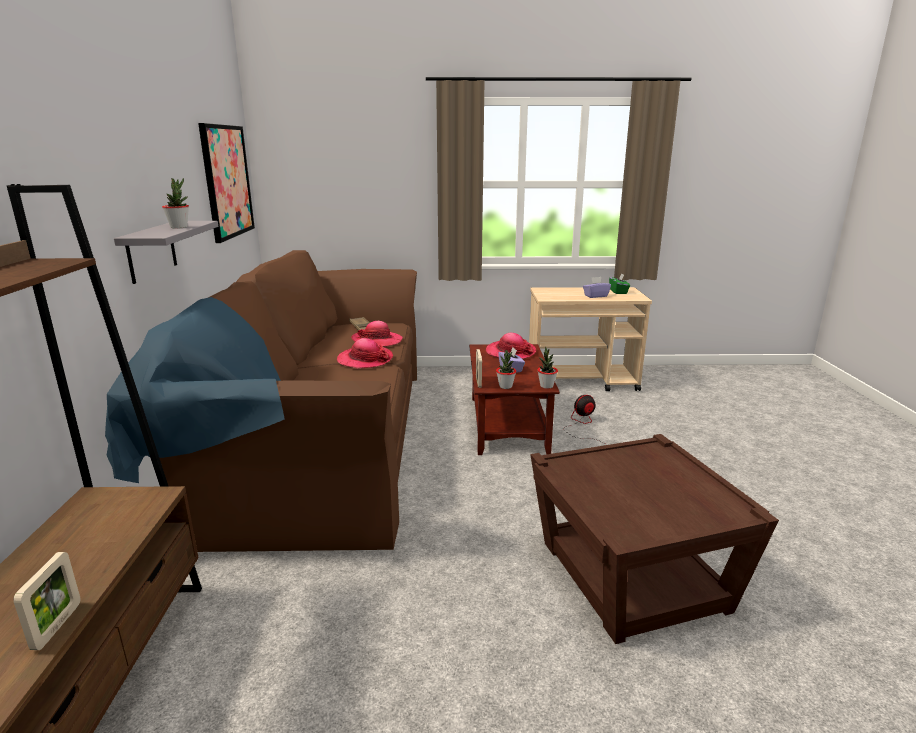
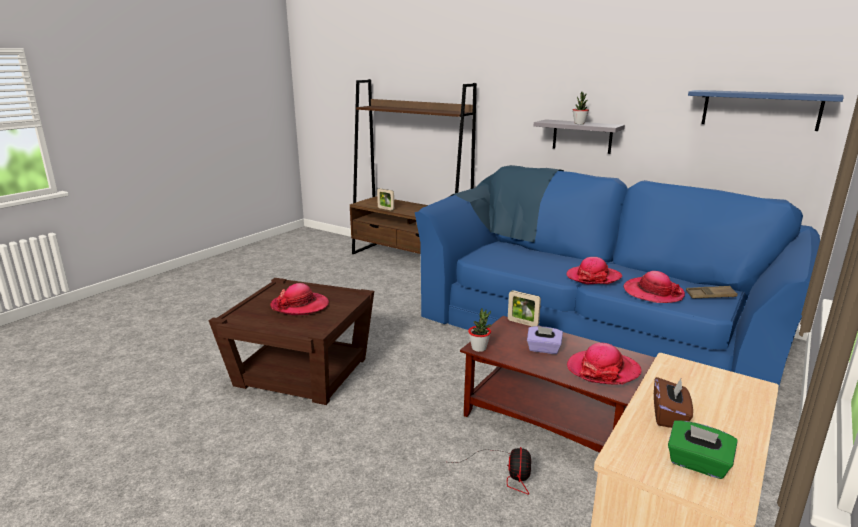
camera: 125 degrees right, 0 degrees up
brown sofa [105,250,417,552] -> blue sofa [415,165,820,390]
picture [198,123,255,243] -> blue shelf [688,90,844,131]
potted plant [496,350,516,389] -> none
purple tissue box [583,277,611,298] -> brown tissue box [654,377,693,428]
none -> hat [270,283,329,315]

